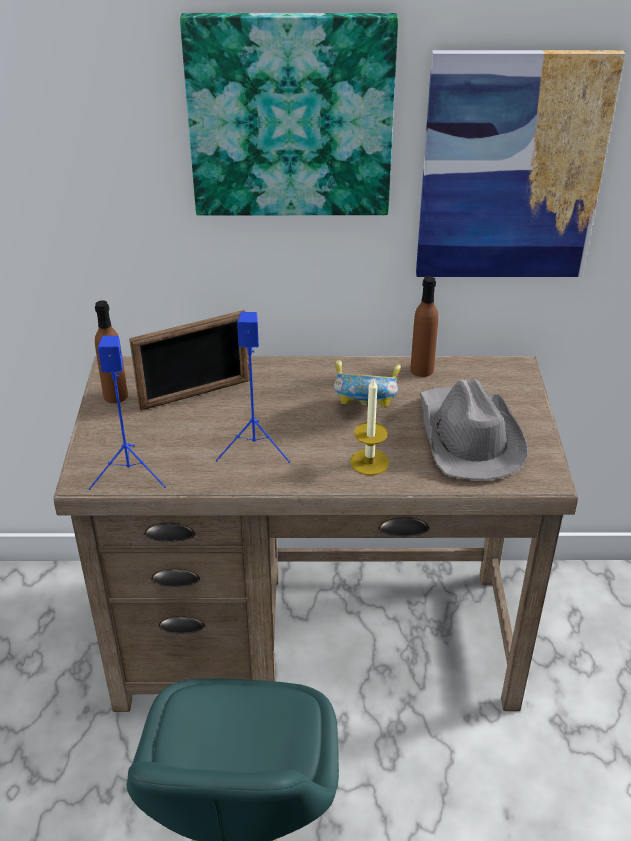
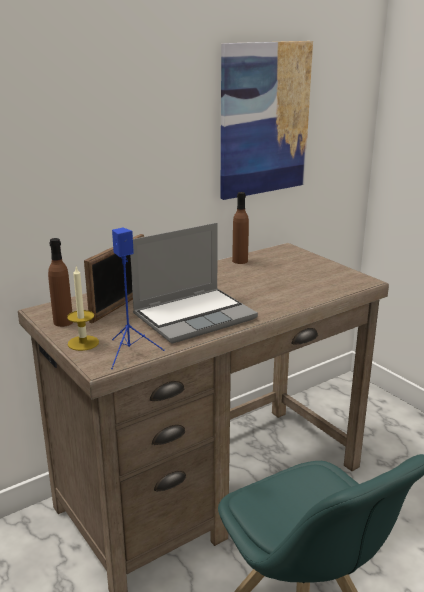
camera: 35 degrees left, 15 degrees down
picture [180,13,398,215] -> none
blue speaker [216,312,290,463] -> laptop [130,223,258,344]
bowl [334,360,401,407] -> none
candle [350,377,389,475] -> candle moved to [67,267,99,351]
grey hat [420,379,528,480] -> none

